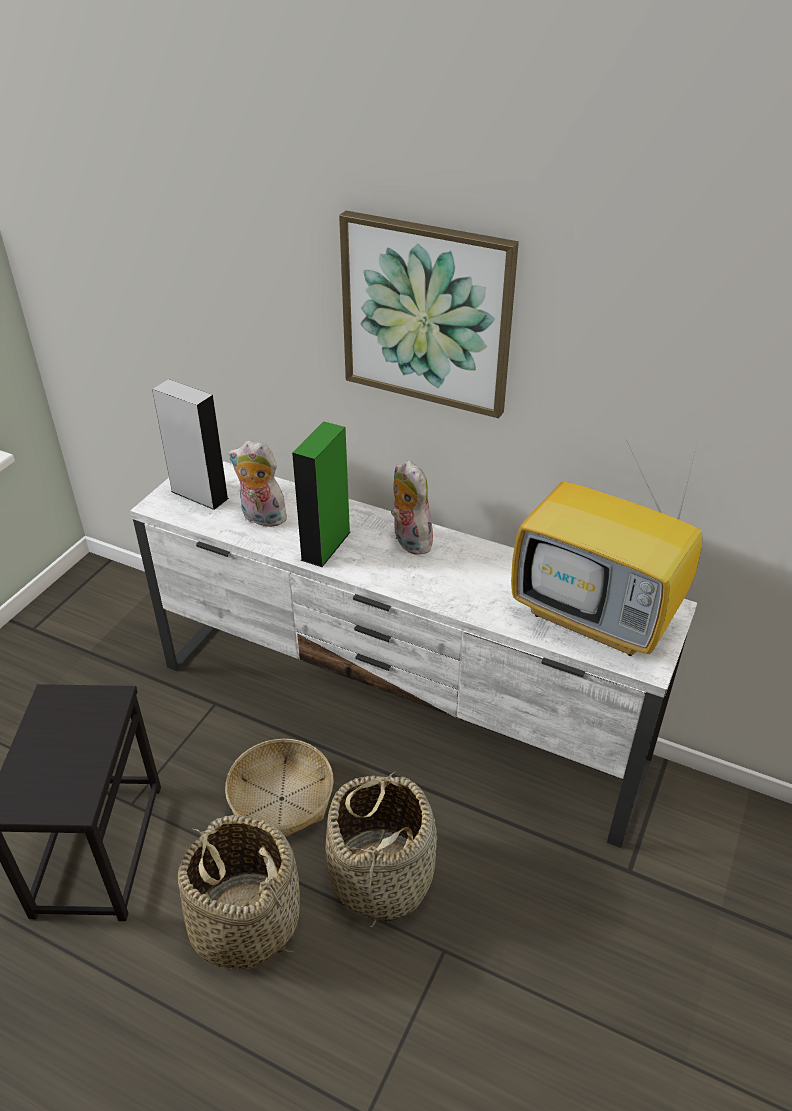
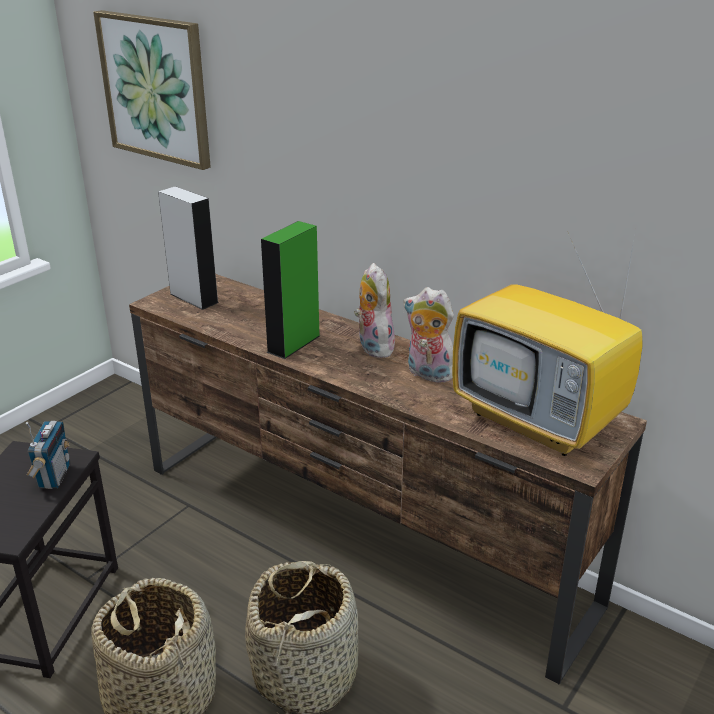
camera: 10 degrees right, 10 degrees down
white tv stand [130,461,697,848] -> brown tv stand [129,274,647,685]
basket [225,739,334,837] -> none
plush toy [228,440,287,527] -> plush toy moved to [403,287,454,383]
picture [339,211,519,418] -> picture moved to [93,10,211,170]
none -> radio [26,421,70,489]

